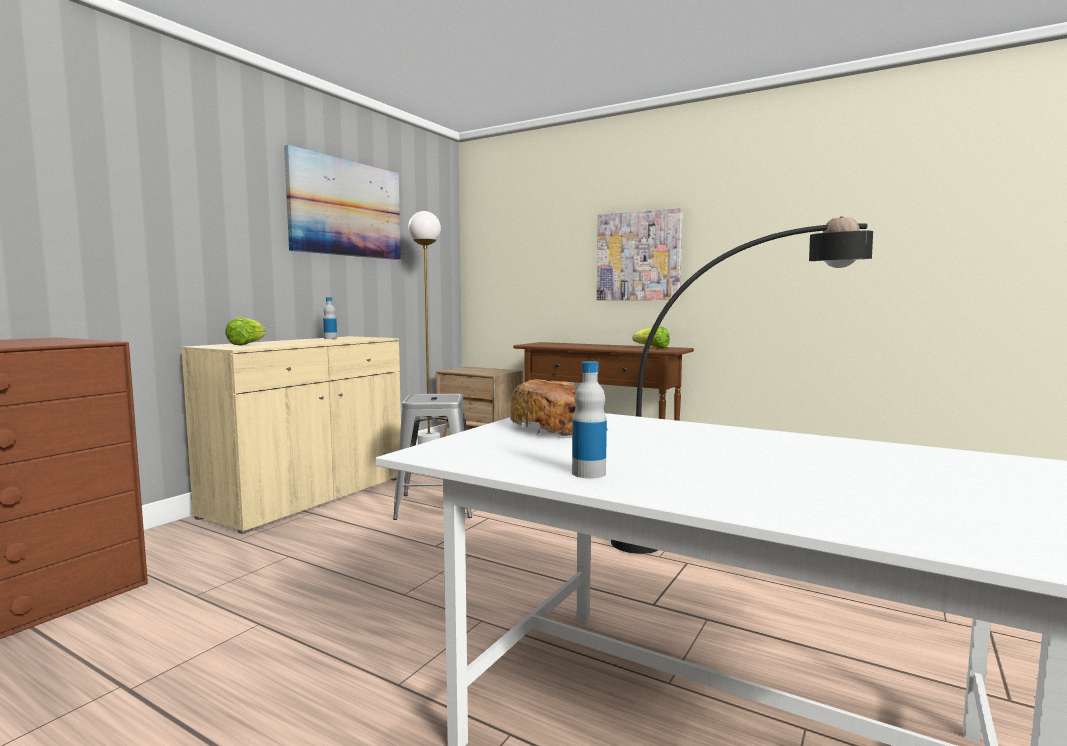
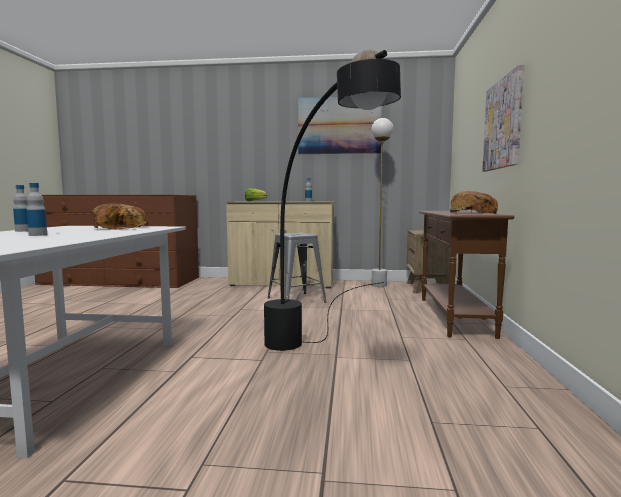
camera: 65 degrees right, 0 degrees up
lettuce [632,326,670,348] -> bread [450,191,498,214]
none -> bottle [27,183,47,236]

